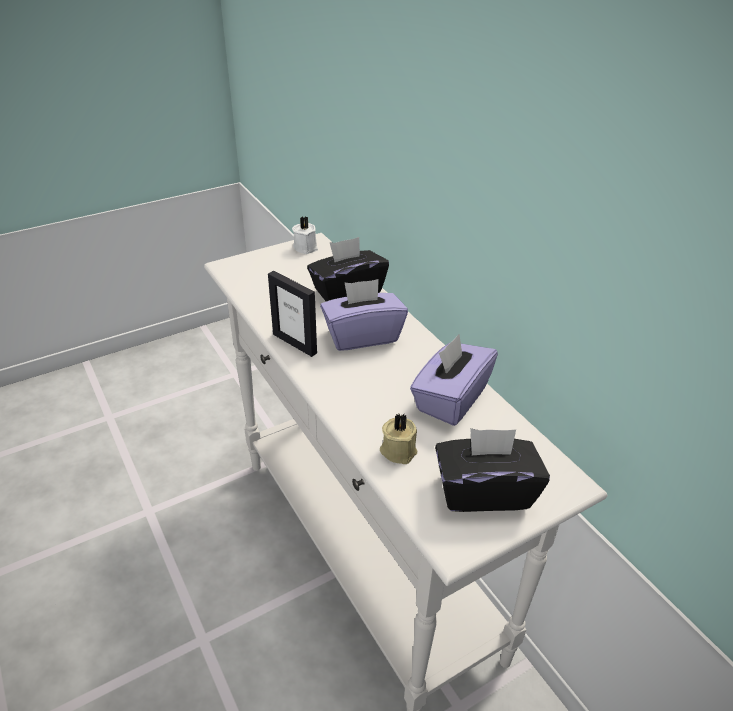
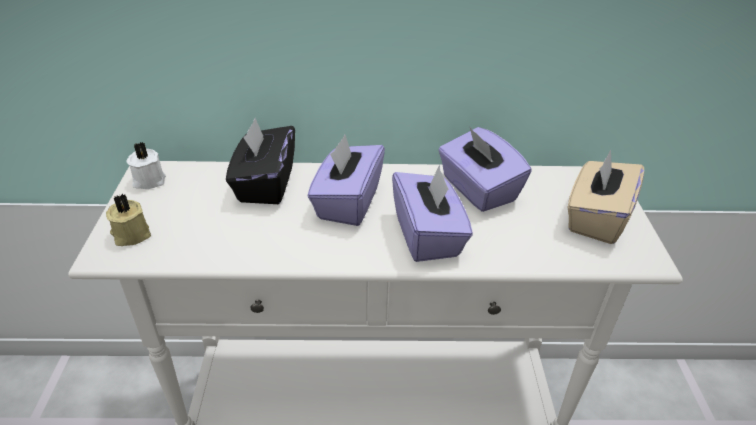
camera: 60 degrees left, 0 degrees up
picture frame [268,271,317,357] -> none
beige candle [380,413,417,464] -> beige candle moved to [106,194,151,246]
black tissue box [435,428,550,512] -> beige tissue box [567,149,644,244]
none -> purple tissue box [392,165,473,262]

